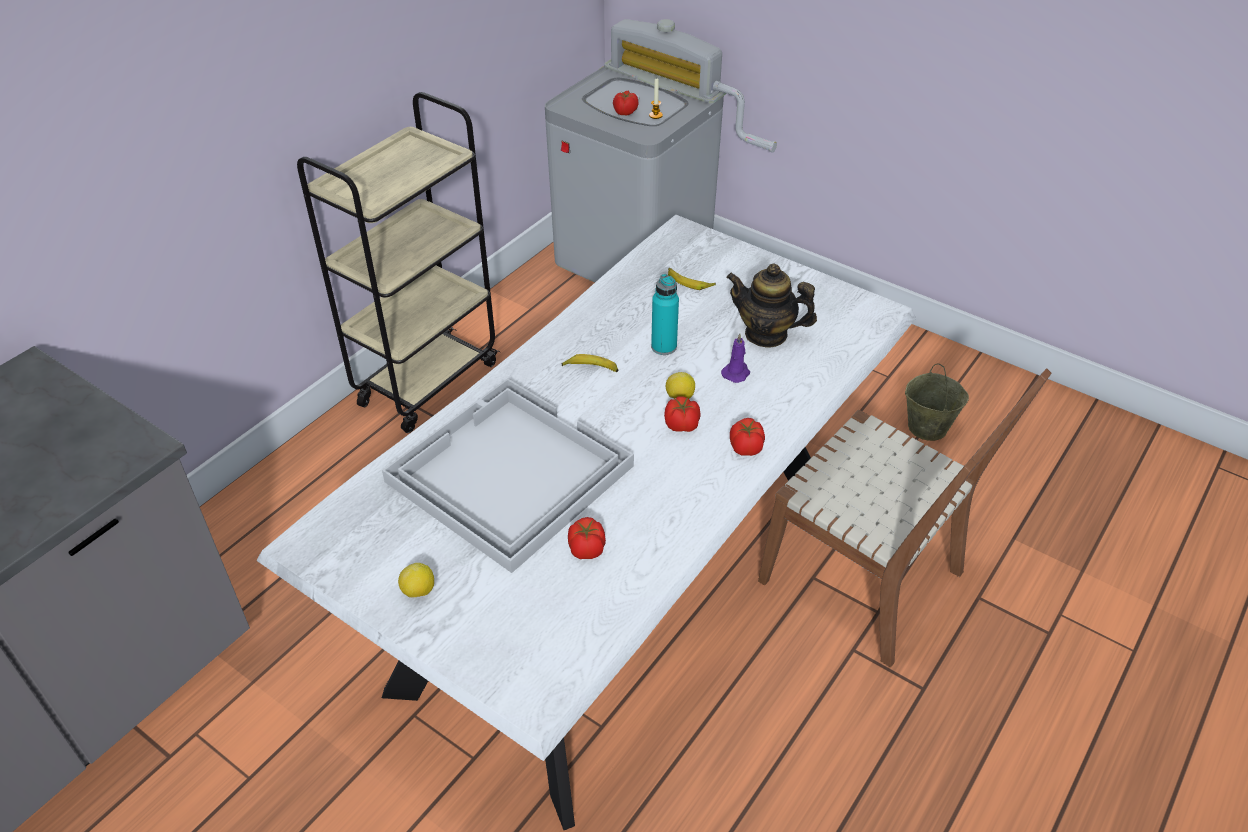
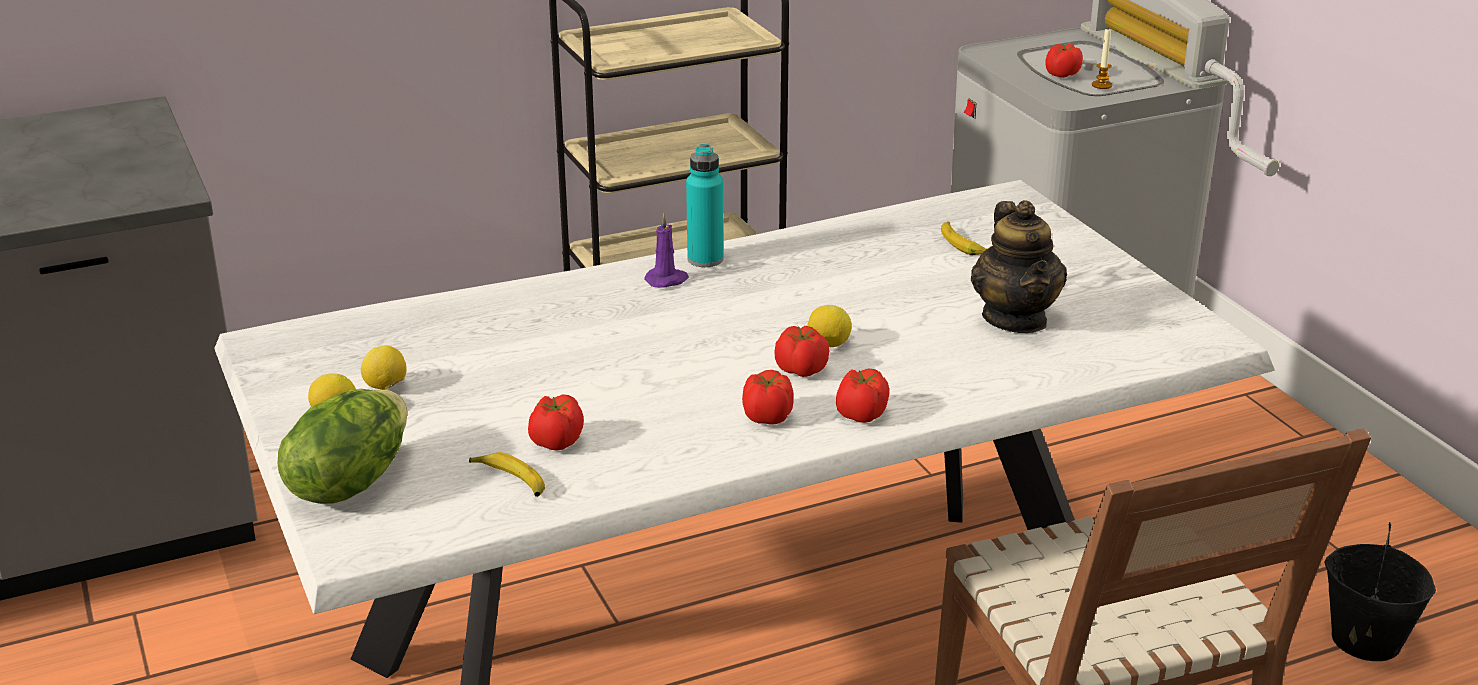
camera: 30 degrees right, 15 degrees down
white tray [382,378,634,573] -> none
banana [561,354,618,372] -> banana moved to [469,452,545,497]
turquoise bottle [651,274,679,355] -> turquoise bottle moved to [686,144,724,267]
purple candle [721,333,750,383] -> purple candle moved to [644,213,689,287]
teapot [726,264,817,348] -> teapot turned 150 degrees counterclockwise [971,200,1067,333]
beige bucket [905,363,969,441] -> black bucket [1325,522,1436,661]
none -> lettuce [278,389,407,504]
none -> lemon [361,345,407,390]
none -> tomato [742,370,794,425]

